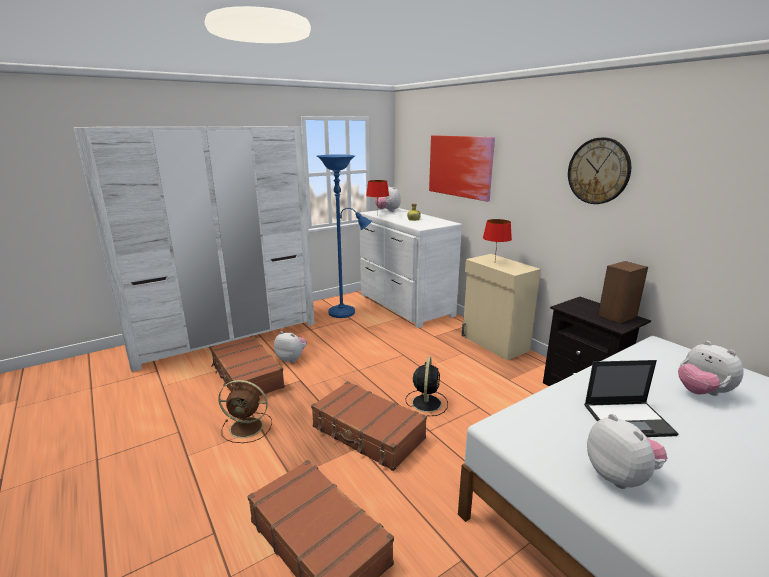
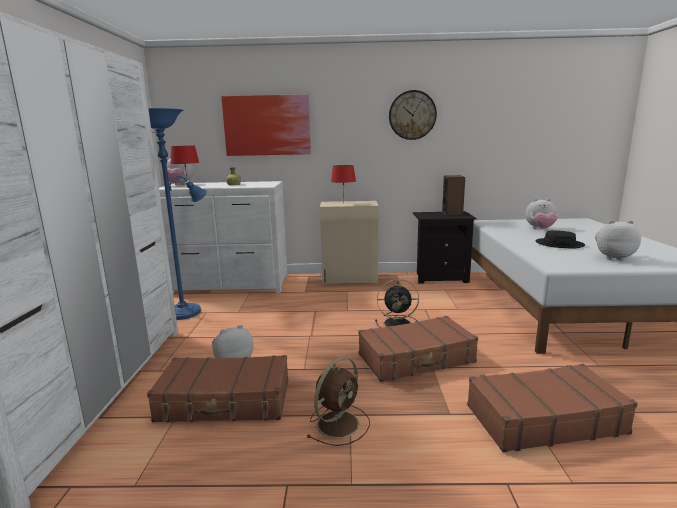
camera: 55 degrees left, 5 degrees down
black fan [405,356,448,416] -> black fan turned 135 degrees clockwise [375,279,419,328]
laptop [584,360,679,437] -> black hat [535,230,585,248]

